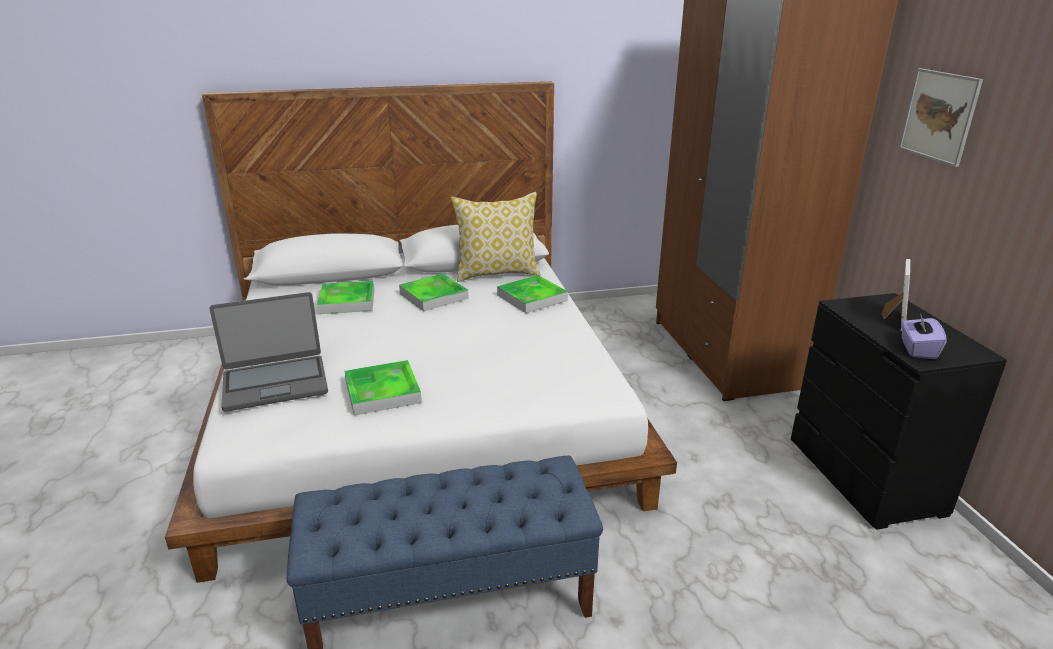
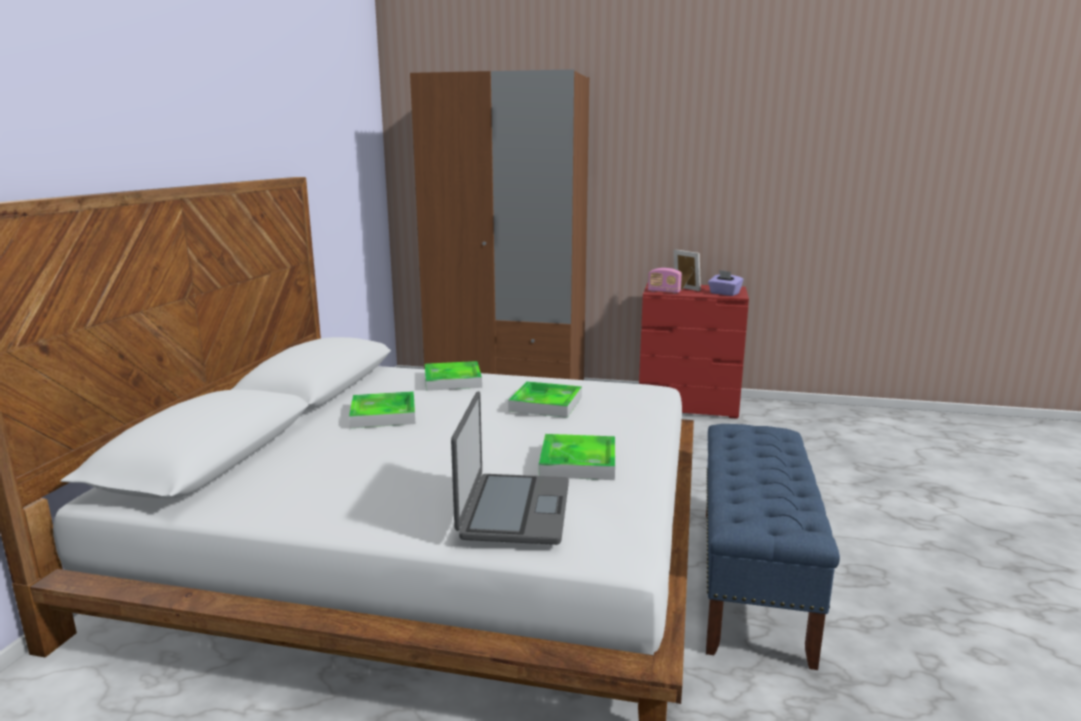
camera: 65 degrees left, 10 degrees down
tray [317,281,375,314] -> tray moved to [508,381,582,418]
pillow [451,192,541,282] -> none
black dresser [791,293,1007,530] -> red dresser [639,283,749,419]
picture [899,68,983,167] -> none
none -> radio [648,268,682,294]

